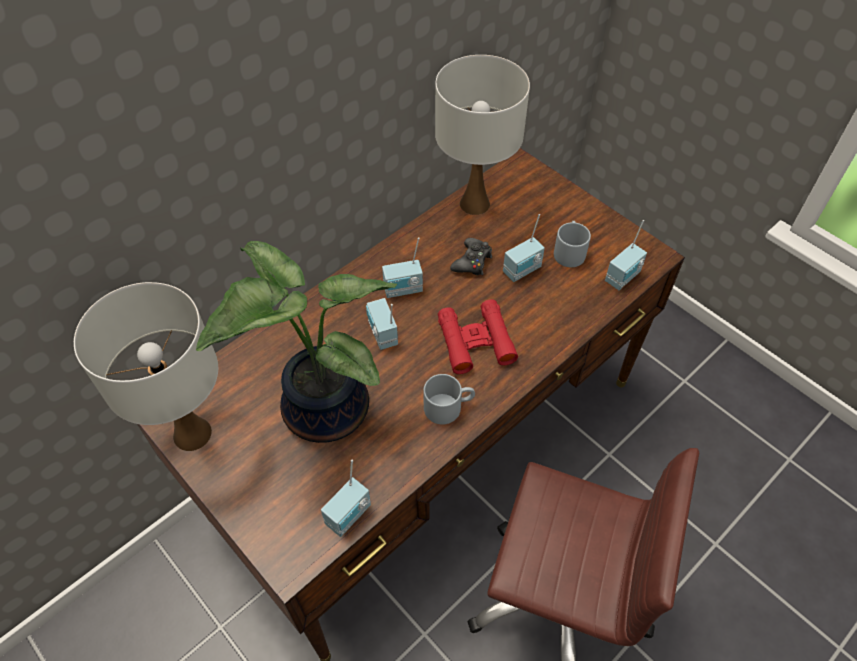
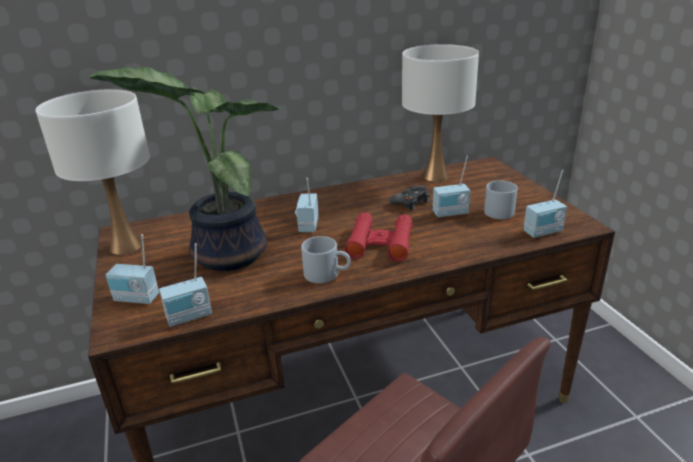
camera: 25 degrees right, 25 degrees down
radio [382,237,423,298] -> radio moved to [106,234,159,304]

